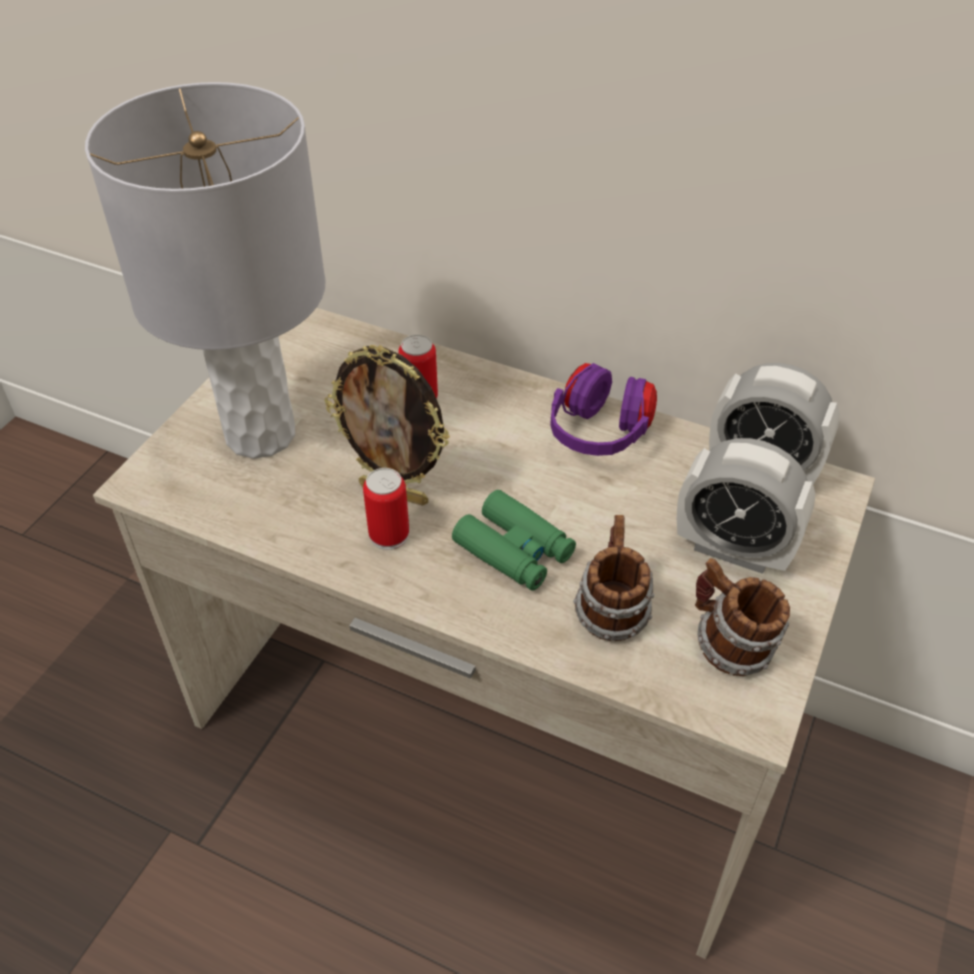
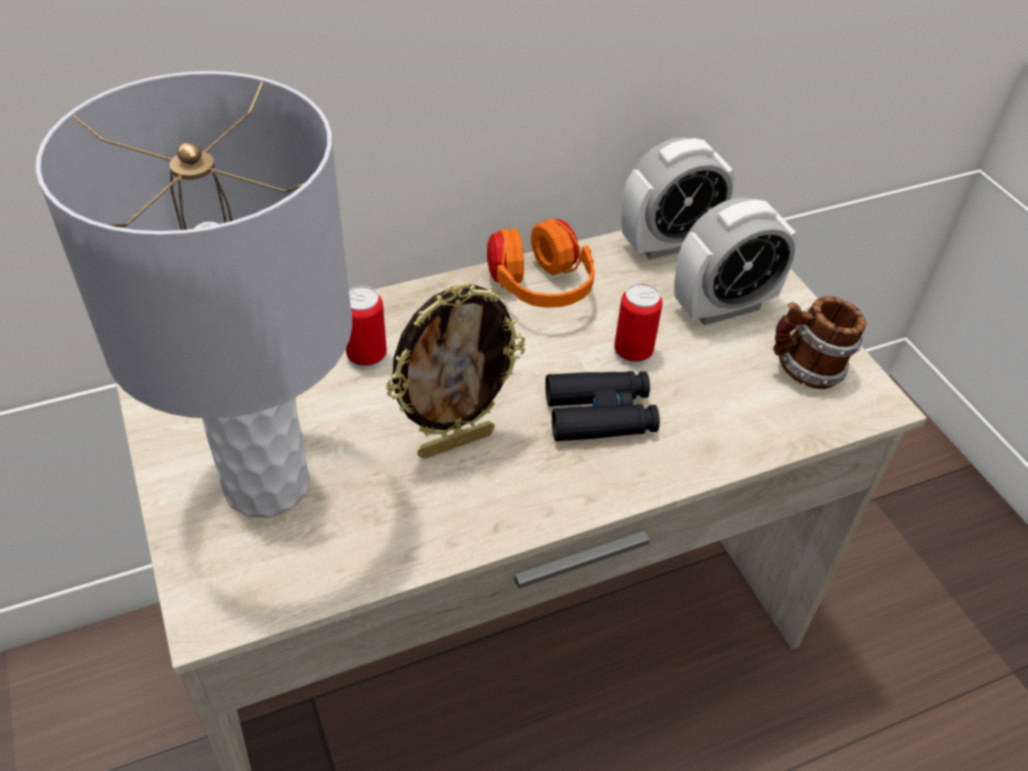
camera: 50 degrees left, 0 degrees up
can [363,468,409,550] -> can moved to [614,283,662,365]
green binoculars [452,490,576,591] -> black binoculars [545,371,660,441]
purple headphones [550,363,657,456] -> orange headphones [487,218,595,308]
mug [573,515,654,641] -> none

